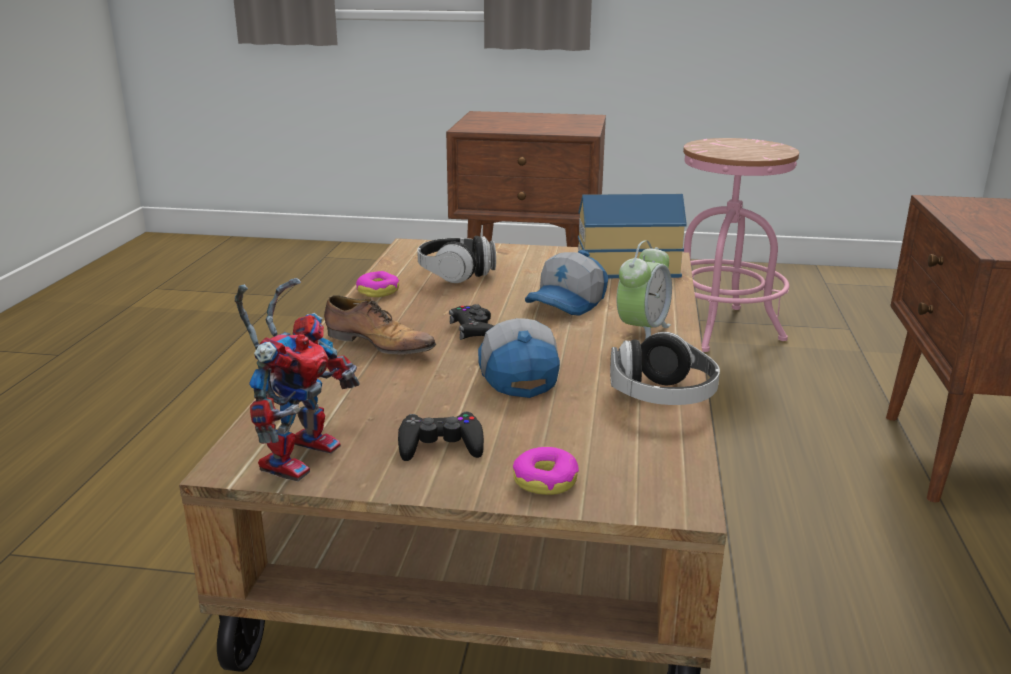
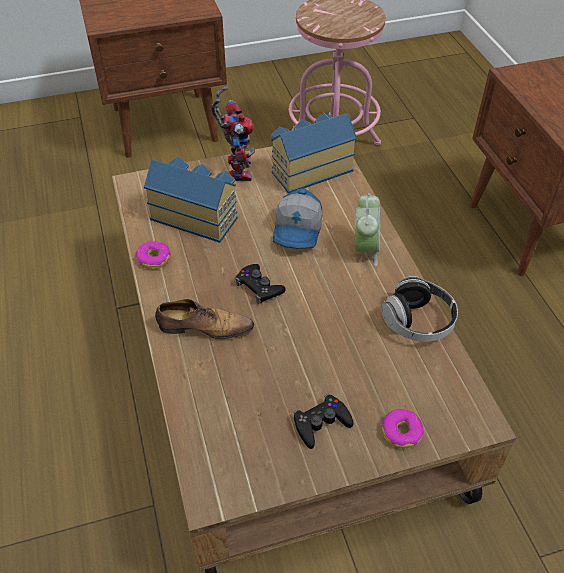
camera: 25 degrees left, 25 degrees up
toy robot [235,278,360,482] -> toy robot moved to [211,87,255,181]
headphones [417,236,496,283] -> toy house [144,157,238,243]
cap [478,318,560,398] -> none

